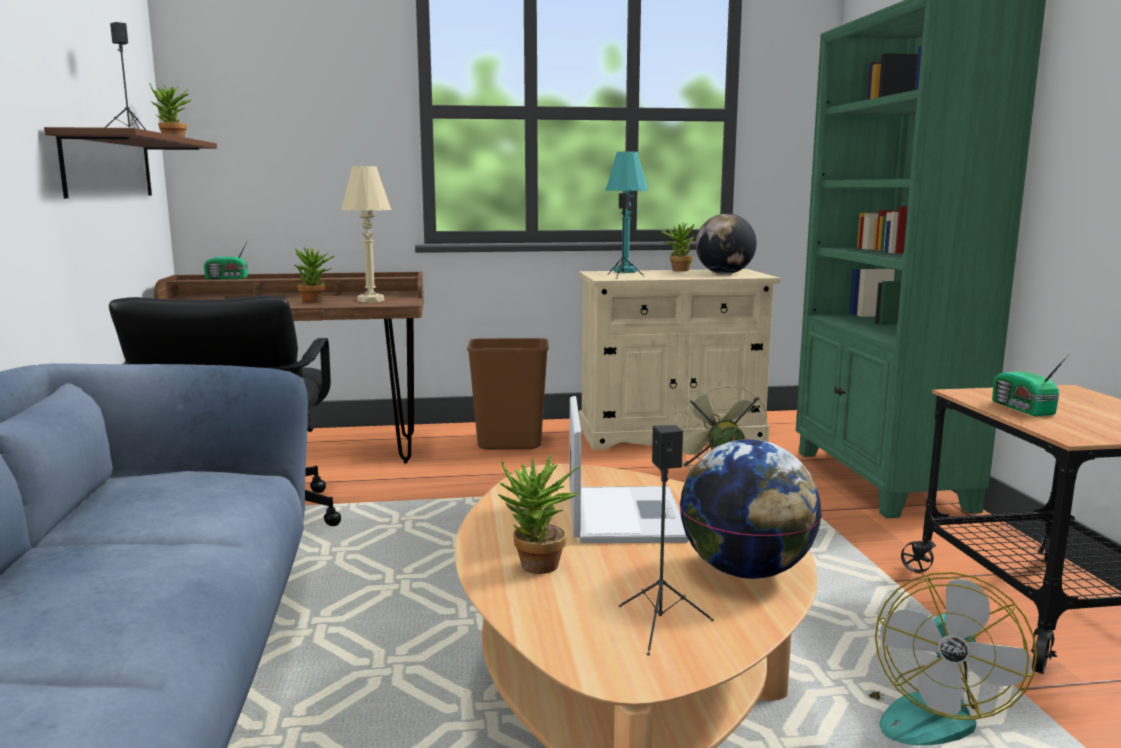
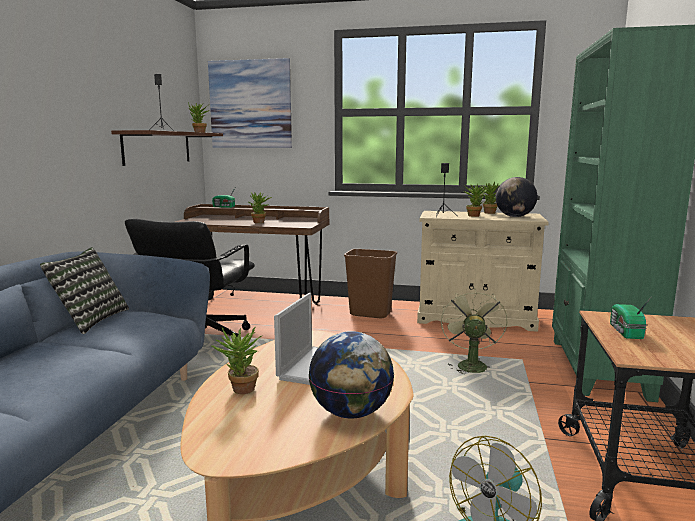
camera: 20 degrees right, 0 degrees up
beige table lamp [341,166,392,303] -> none
turquoise table lamp [605,152,648,273] -> none
black speaker [619,425,714,655] -> none
none -> pillow [40,247,129,334]
none -> picture [208,58,292,148]
none -> potted plant [463,184,487,217]

